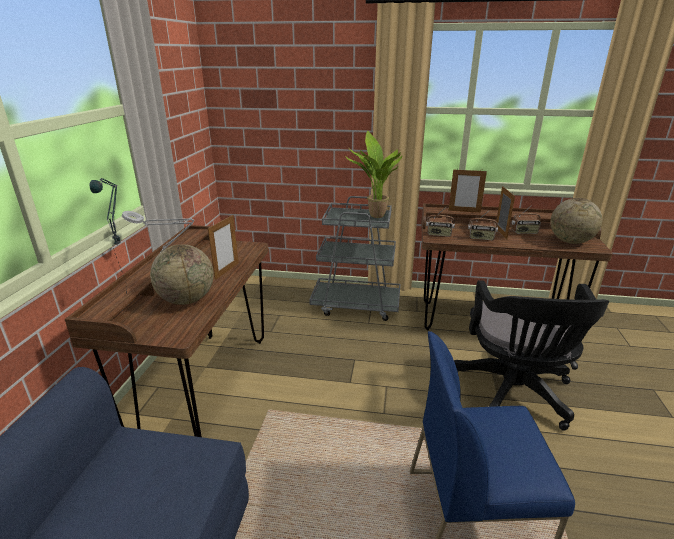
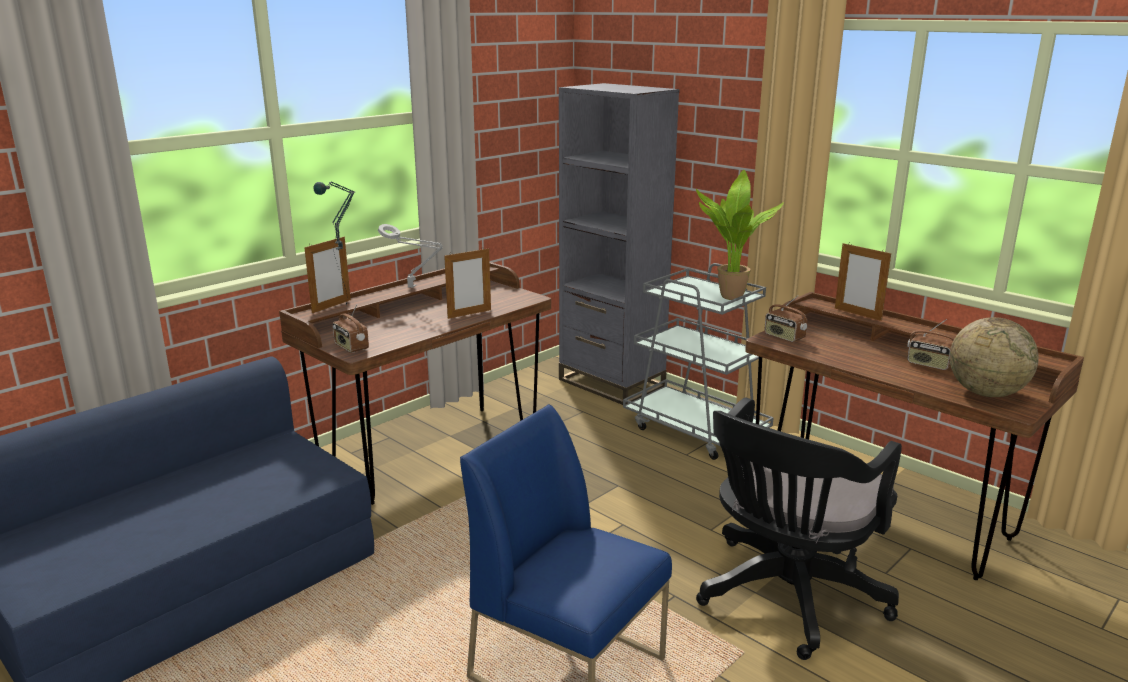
camera: 35 degrees right, 5 degrees down
globe [150,244,214,305] -> none
radio [468,210,498,241] -> radio moved to [333,304,369,353]
picture frame [496,186,515,240] -> picture frame moved to [304,237,351,313]
none -> grey bookcase [559,83,680,405]

